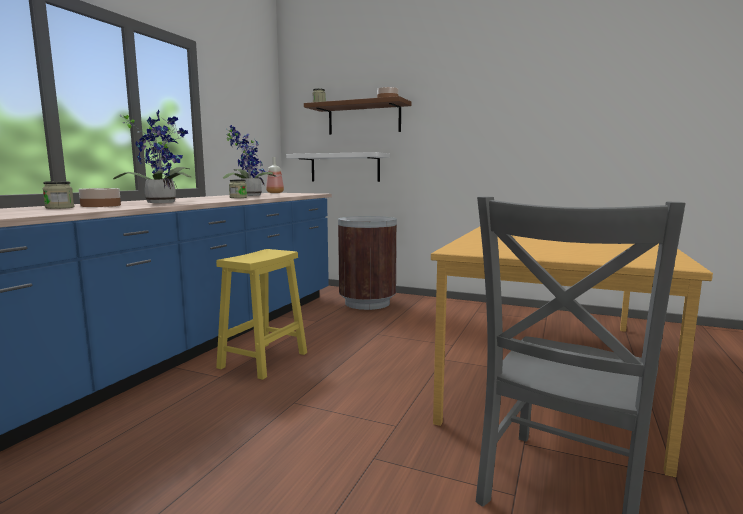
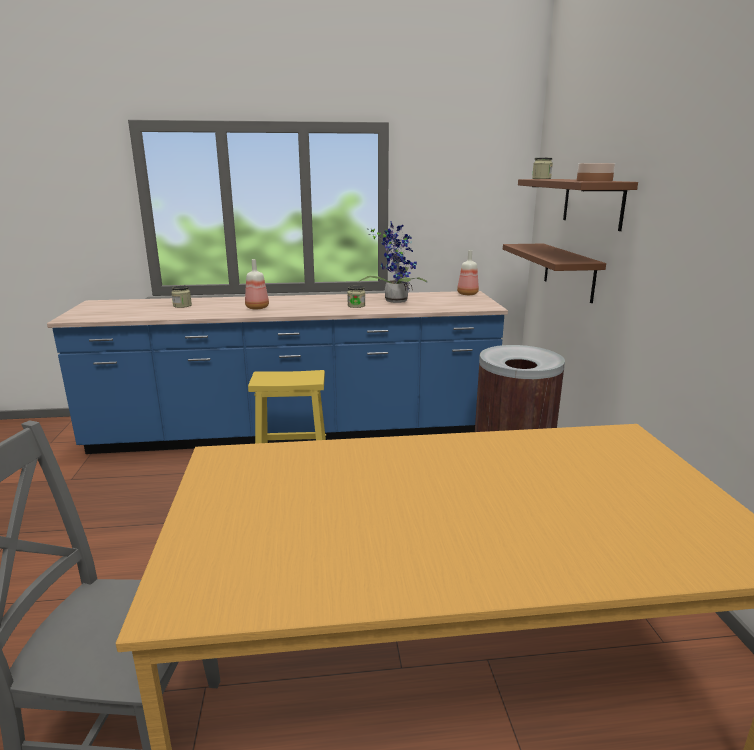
camera: 60 degrees right, 10 degrees up
bowl [79,188,121,207] -> none
potted plant [113,110,191,203] -> bottle [245,259,269,309]
white shelf [286,152,390,182] -> brown shelf [503,243,606,303]

